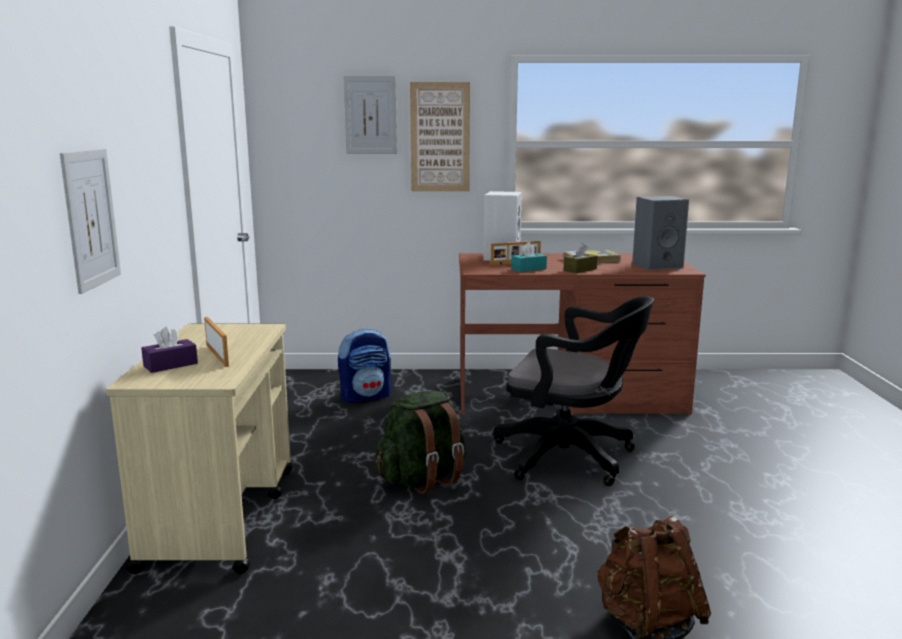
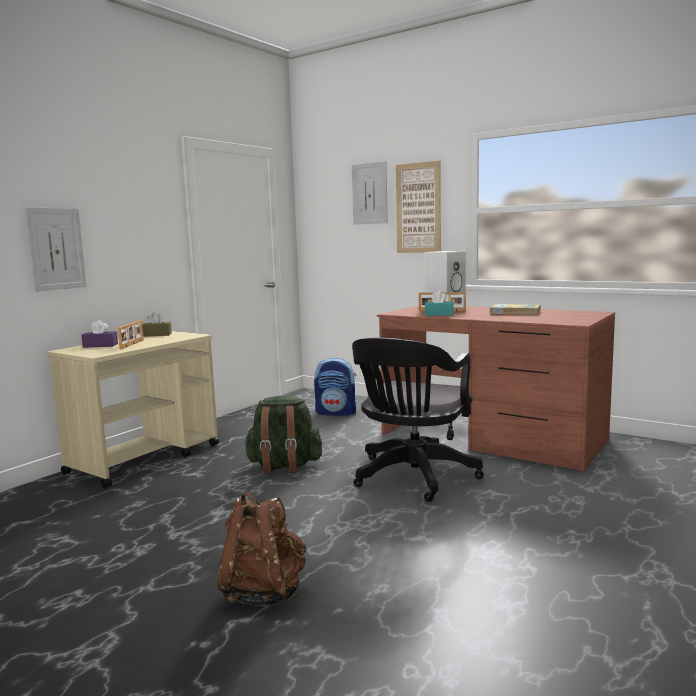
camera: 35 degrees right, 5 degrees down
black office chair [493,296,654,486] -> black office chair turned 60 degrees clockwise [352,338,484,502]
brown tissue box [564,243,597,273] -> brown tissue box moved to [142,312,172,337]
grey speaker [632,196,689,270] -> none

